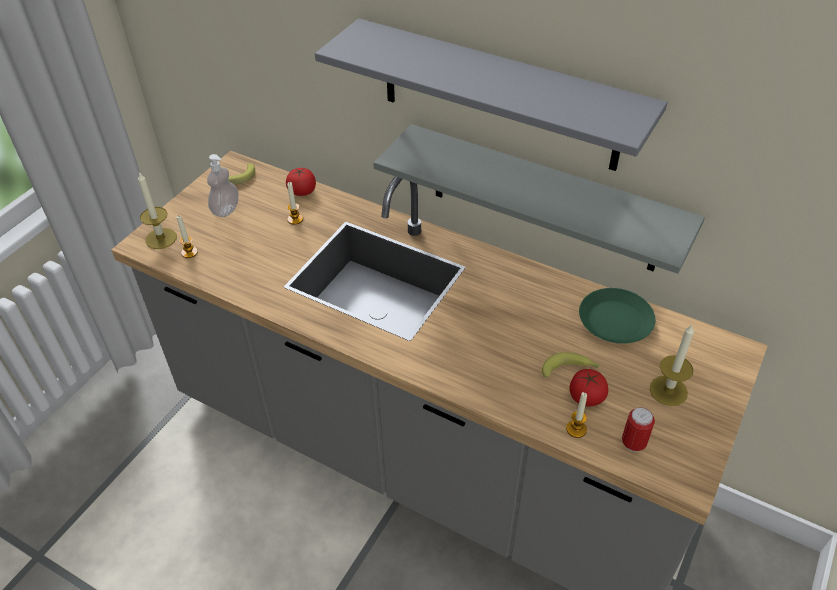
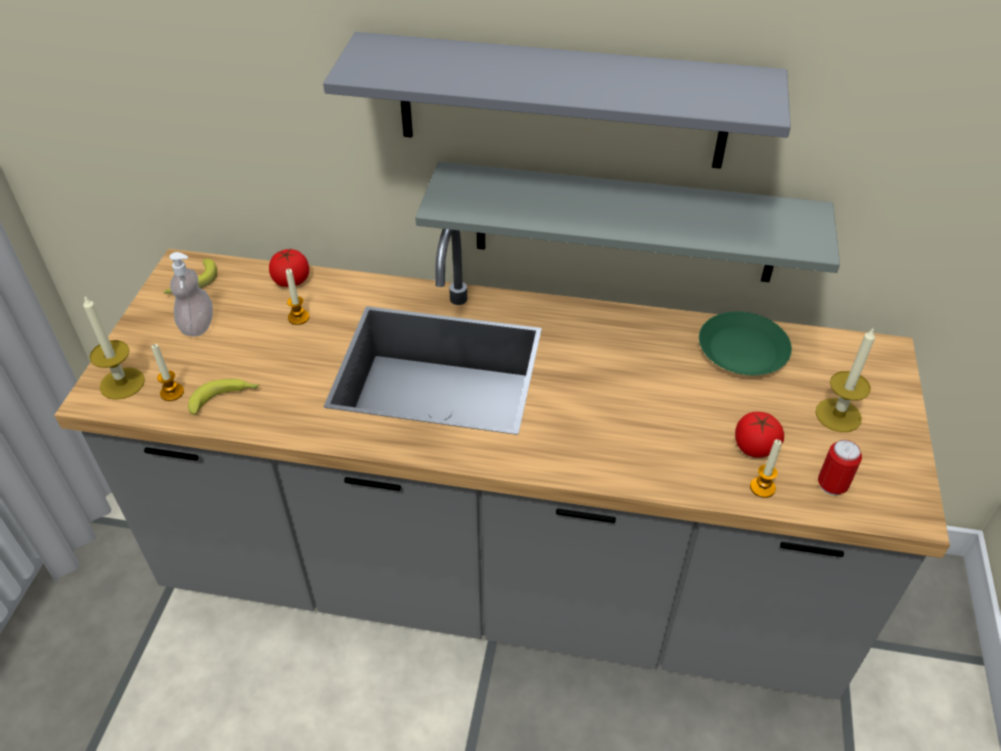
camera: 20 degrees left, 0 degrees up
banana [542,352,601,378] -> banana moved to [188,378,259,415]

